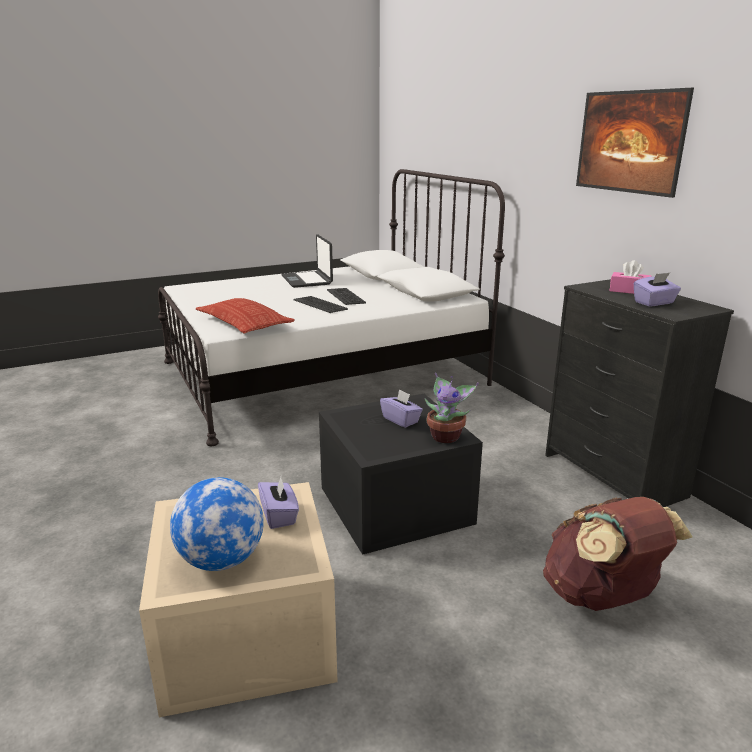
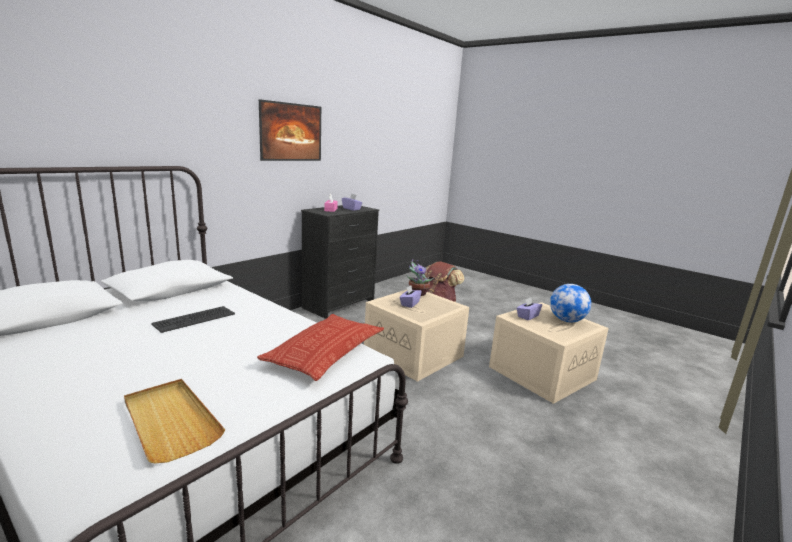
camera: 115 degrees left, 5 degrees down
laptop [281,234,333,288] -> none
keyboard [293,296,348,313] -> none
black storage box [319,394,483,555] -> beige storage box [364,290,469,382]
none -> beige tray [124,379,225,463]

